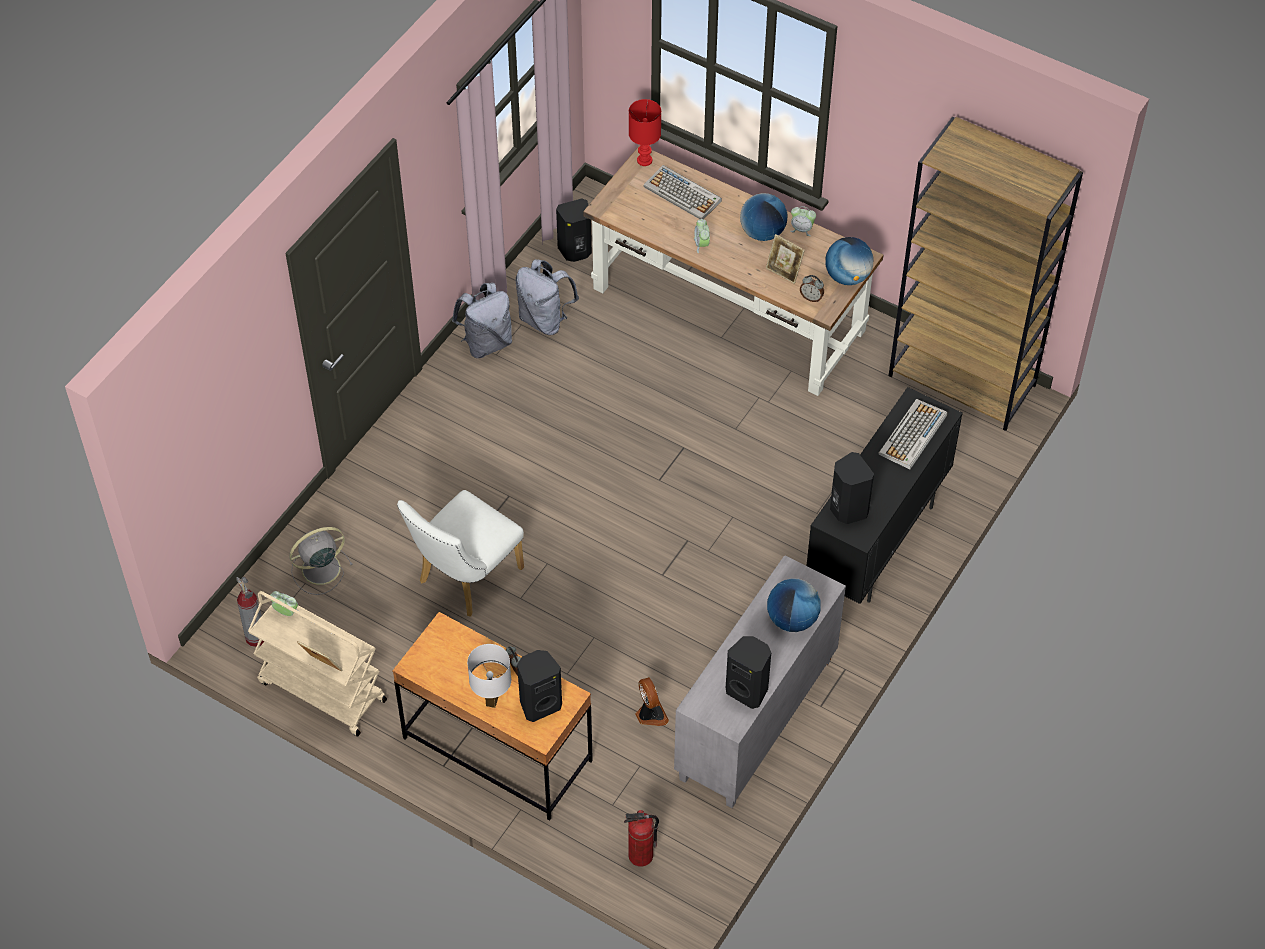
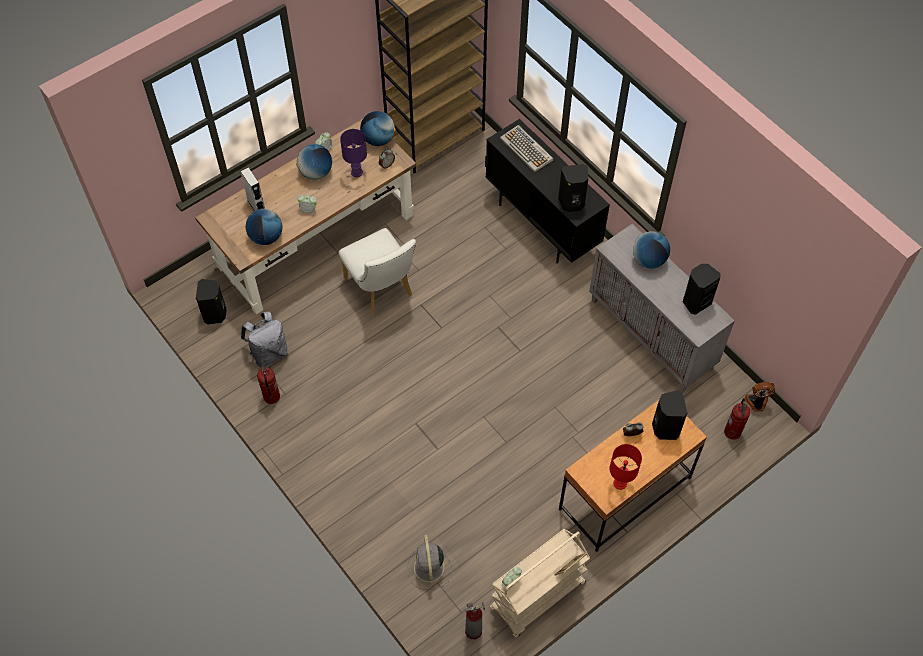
camera: 70 degrees left, 5 degrees up
white chair [397,490,524,617] -> white chair moved to [339,228,416,315]
grey backpack [452,283,512,358] -> fire extinguisher [257,359,280,404]
white table lamp [467,644,511,708] -> none
red table lamp [629,99,661,166] -> red table lamp moved to [609,444,642,490]
fan [635,677,669,726] -> fan moved to [744,382,775,412]
keyboard [644,165,722,219] -> grey speaker [240,167,265,211]
picture frame [766,234,805,284] -> purple table lamp [340,129,367,177]
none -> globe [246,209,282,245]

